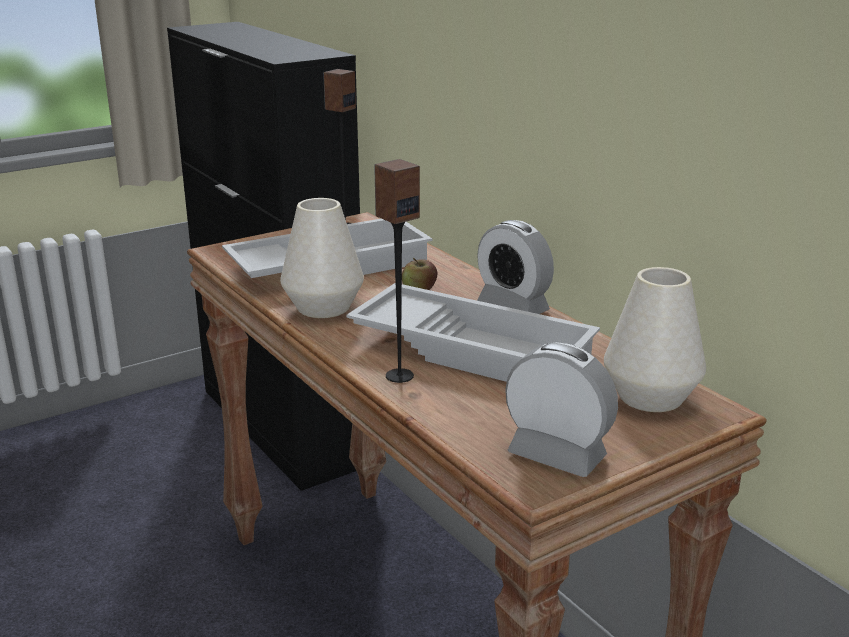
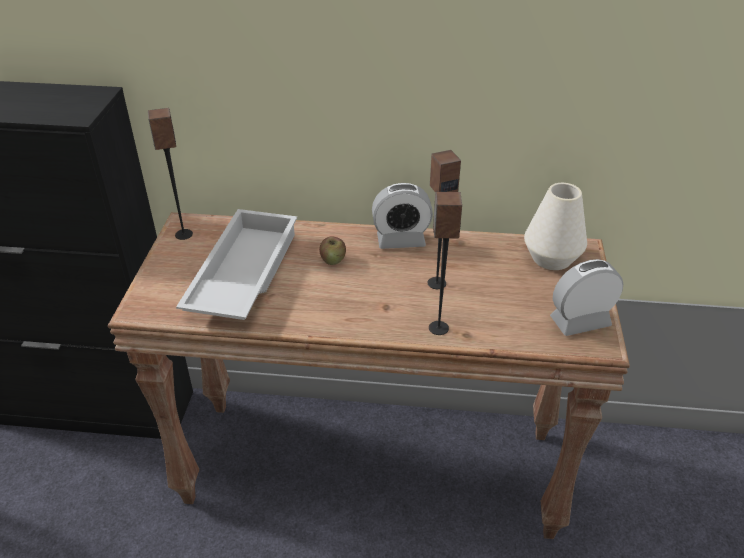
camera: 50 degrees left, 15 degrees up
white vase [280,198,364,318] -> none
white tray [346,283,600,382] -> speaker [428,150,461,289]

